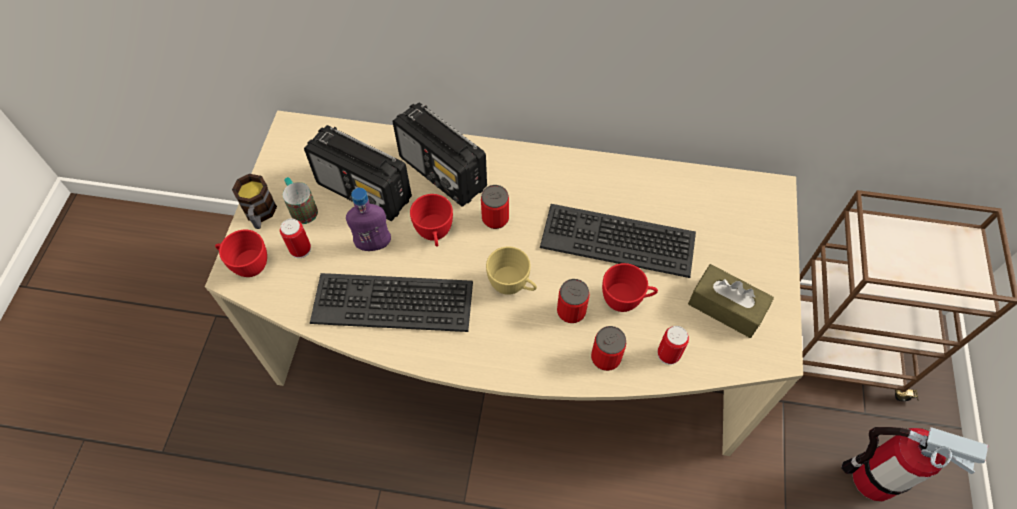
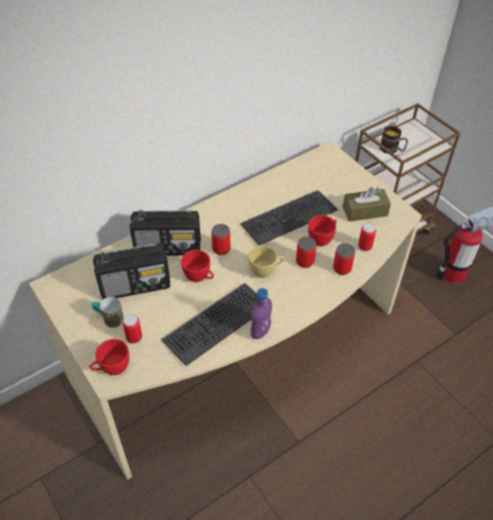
camera: 45 degrees left, 10 degrees down
mug [232,174,277,229] -> mug moved to [380,126,408,154]
purple bottle [346,188,391,251] -> purple bottle moved to [250,288,272,339]

